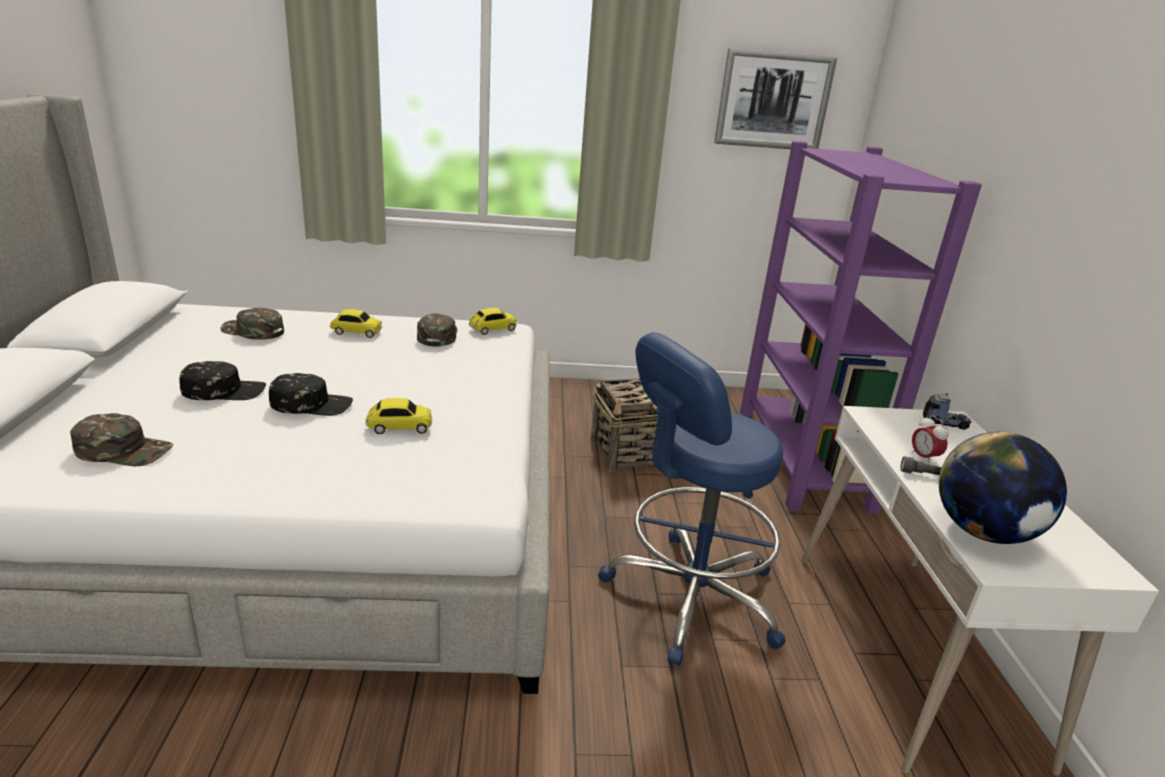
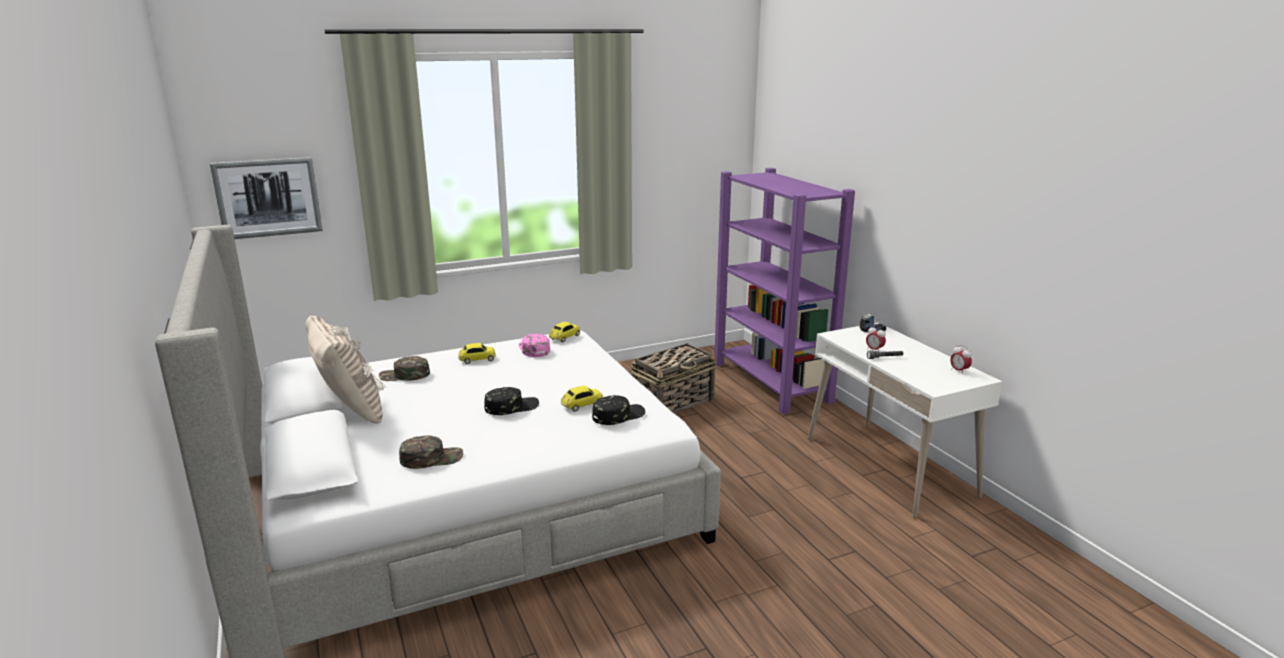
camera: 20 degrees left, 5 degrees down
black cap [179,361,266,400] -> black cap moved to [592,395,645,425]
green cap [417,313,458,347] -> pink cap [518,334,550,357]
blue stool [598,332,786,666] -> none
picture [714,48,837,149] -> picture moved to [210,157,323,239]
globe [939,432,1067,544] -> none
none -> beige pillow [306,316,386,424]
none -> alarm clock [950,345,972,373]

